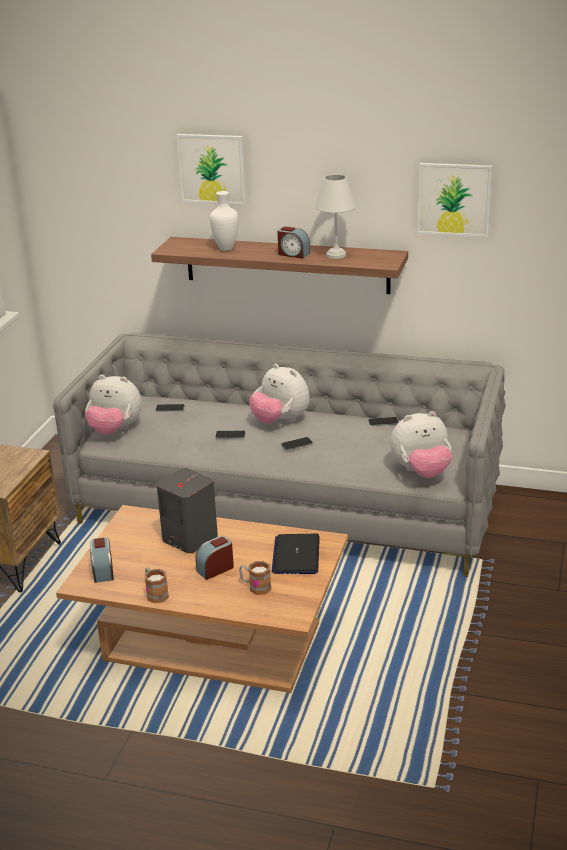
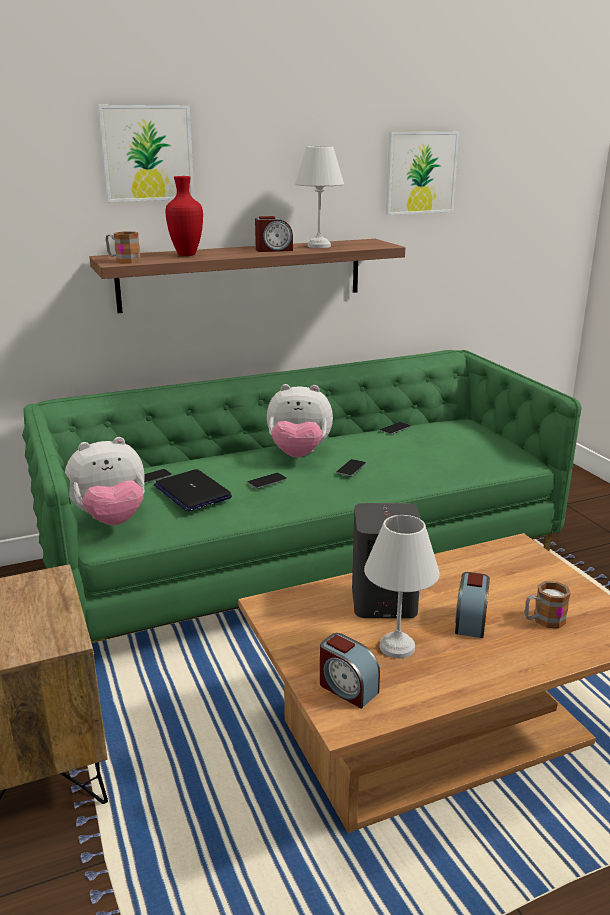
camera: 40 degrees left, 5 degrees down
grey sofa [53,333,506,577] -> green sofa [22,350,582,643]
mug [145,568,169,603] -> mug moved to [105,231,141,264]
white vase [210,191,238,251] -> red vase [166,176,203,256]
laptop [272,534,320,574] -> laptop moved to [154,469,232,511]
plush toy [390,411,452,478] -> none
none -> white table lamp [364,515,440,658]

